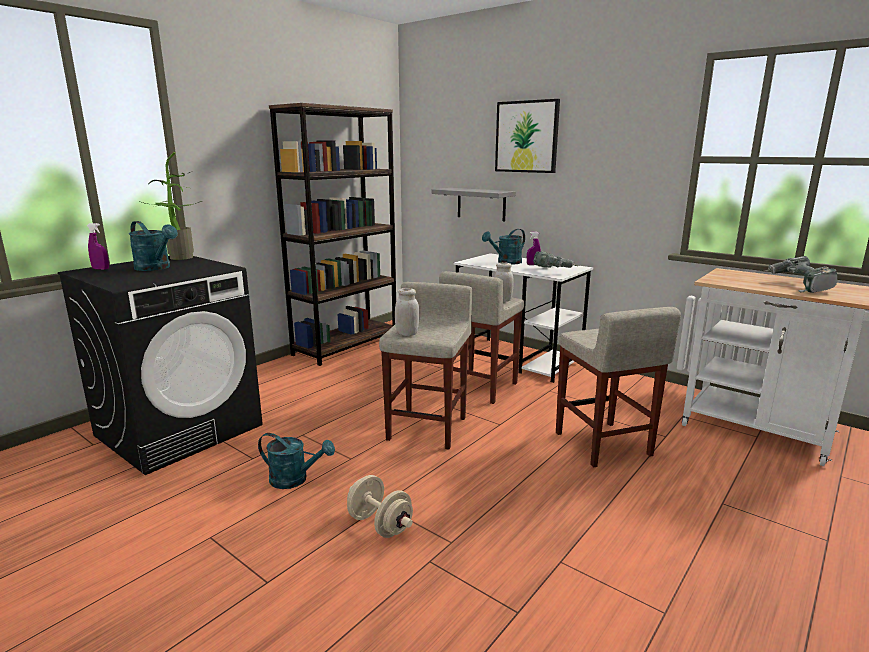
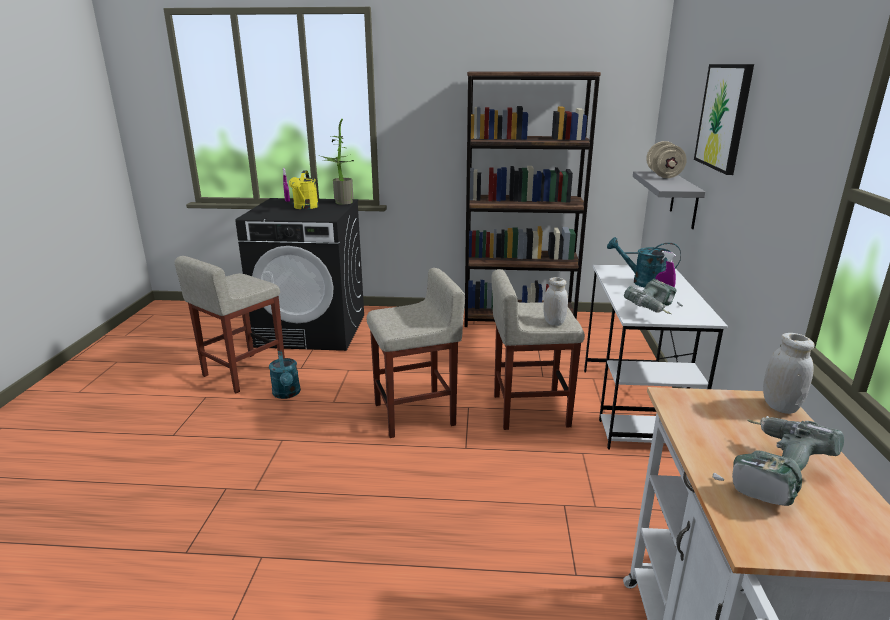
camera: 55 degrees right, 5 degrees up
turquoise watering can [128,221,178,271] -> yellow watering can [289,170,319,209]
beige dumbbell [347,475,413,538] -> beige dumbbell moved to [646,141,687,178]
white jar [395,288,419,336] -> white jar moved to [763,333,815,414]
beige stool [556,307,681,467] -> beige stool moved to [175,256,285,393]

